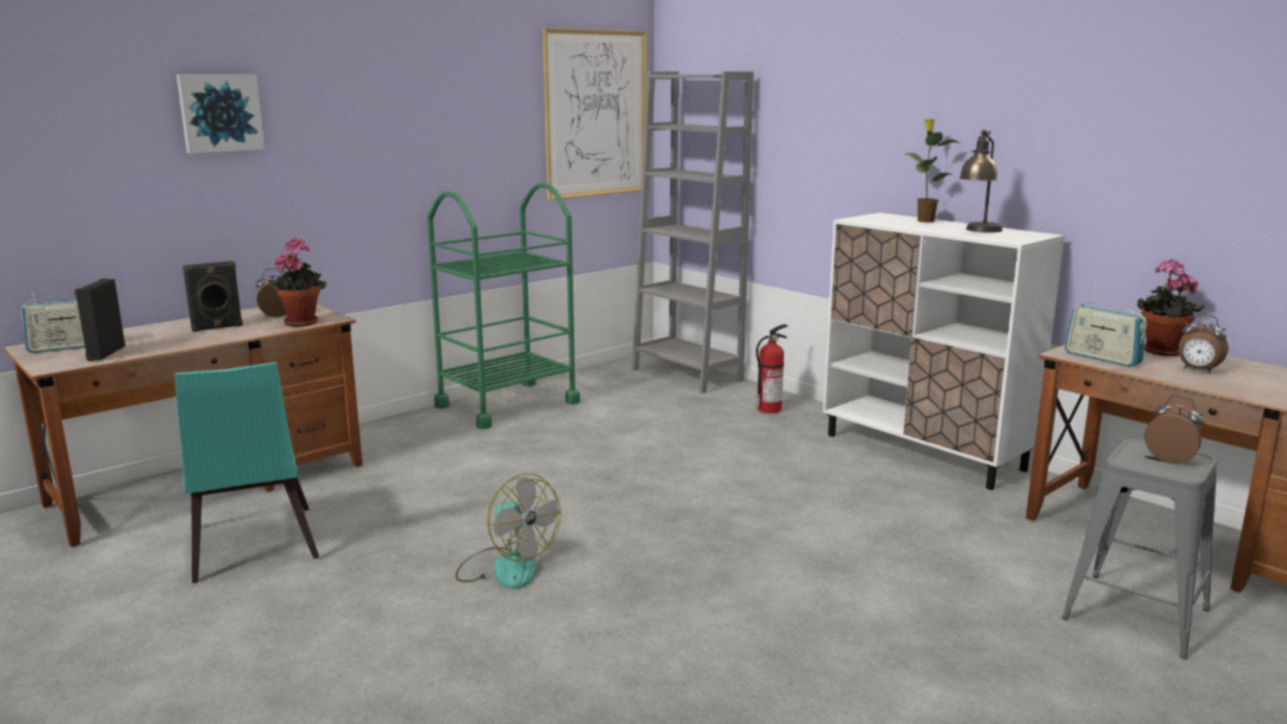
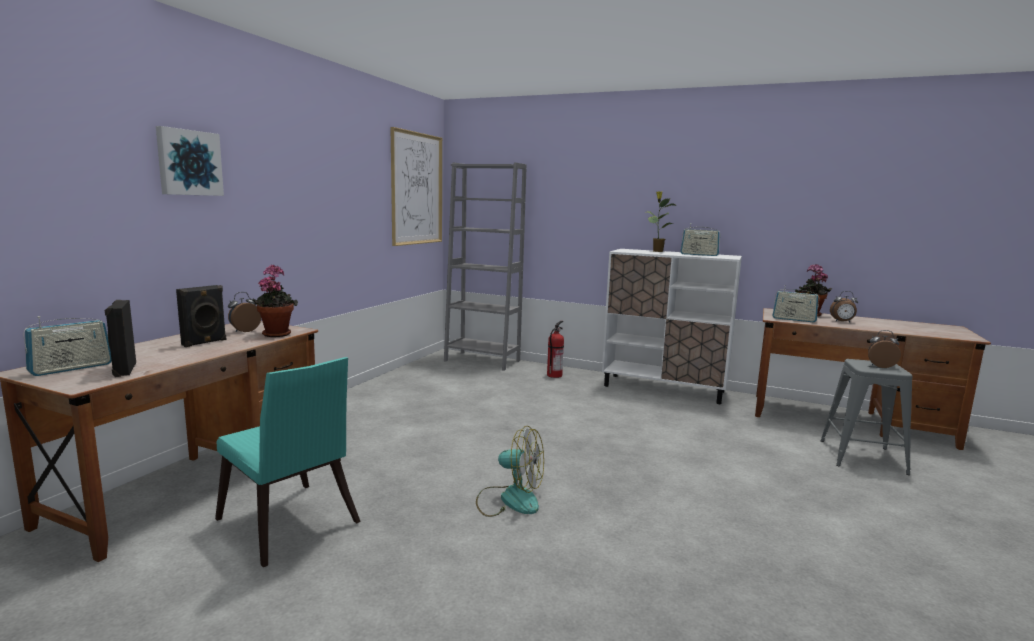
camera: 25 degrees left, 5 degrees down
green cart [427,182,580,429] -> none
table lamp [959,130,1003,233] -> radio [680,223,720,256]

